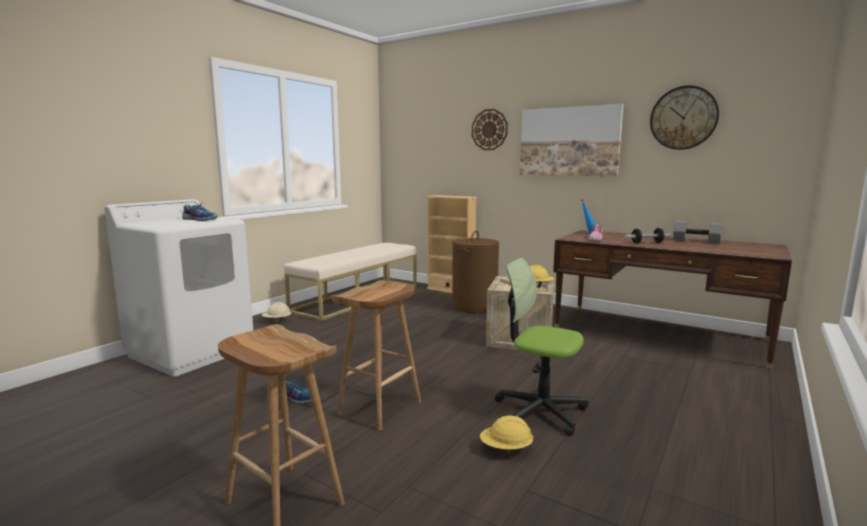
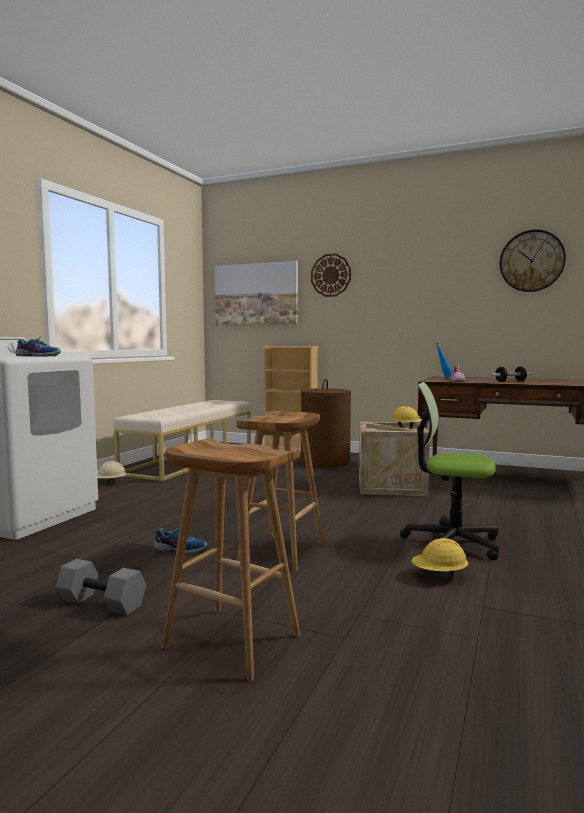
camera: 10 degrees left, 5 degrees down
picture [520,104,624,176] -> picture moved to [215,261,298,326]
grey dumbbell [673,221,723,243] -> grey dumbbell moved to [55,559,146,615]

